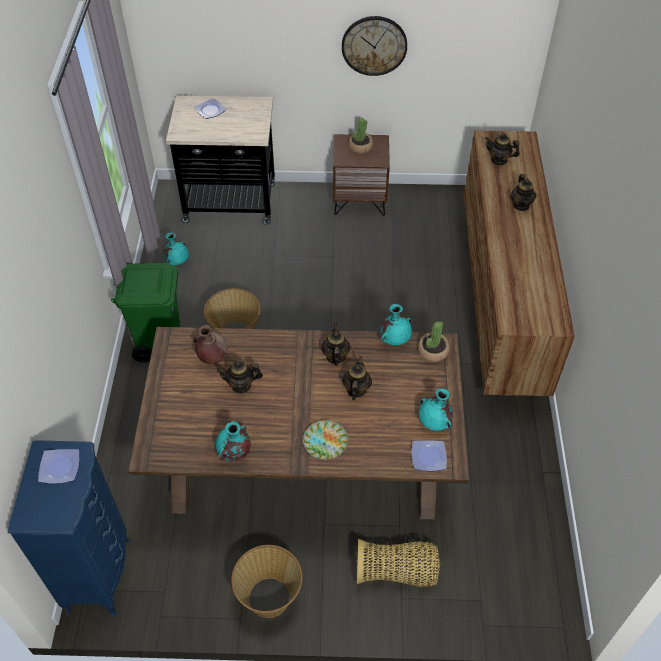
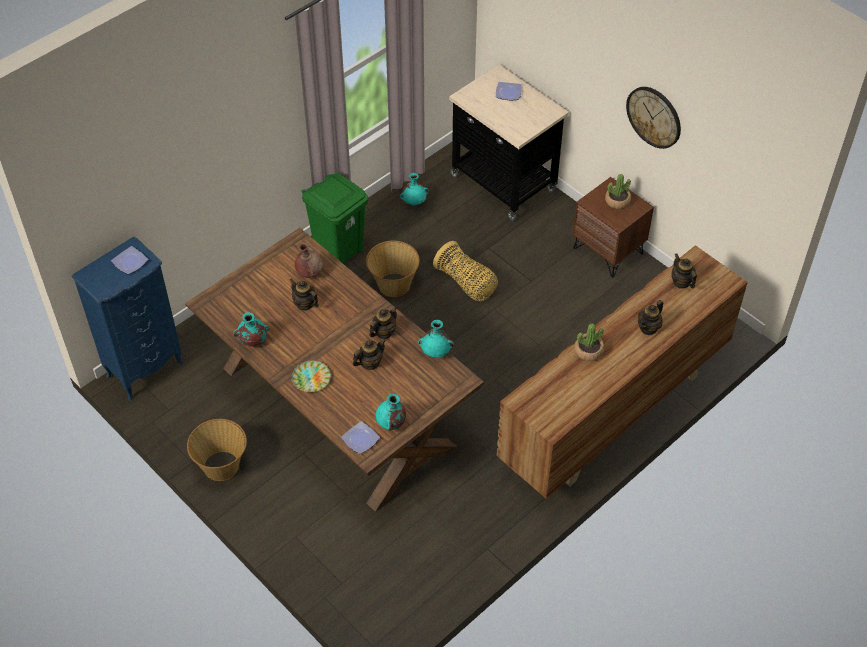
camera: 45 degrees right, 0 degrees up
basket [357,539,440,587] -> basket moved to [433,241,498,302]
potted plant [418,321,450,362] -> potted plant moved to [575,323,604,361]

